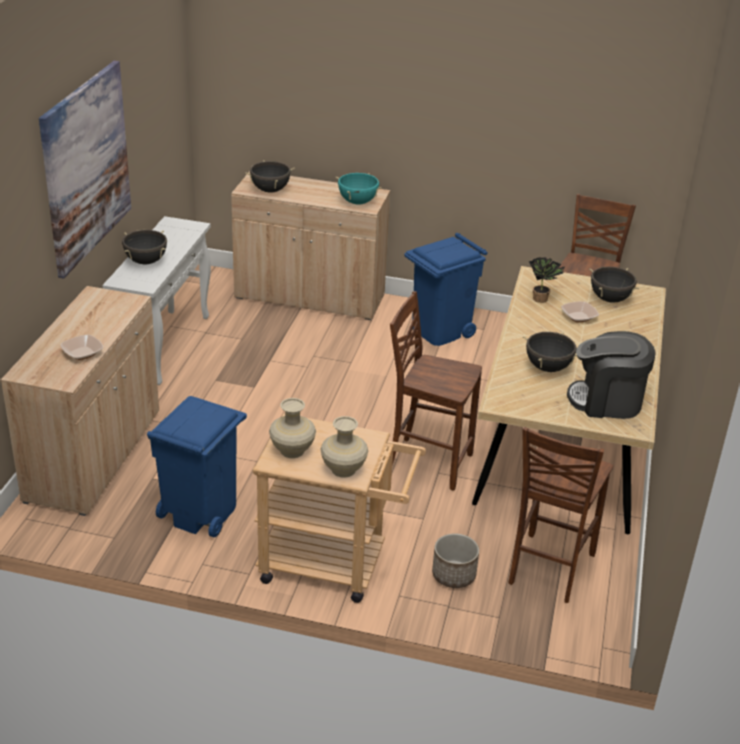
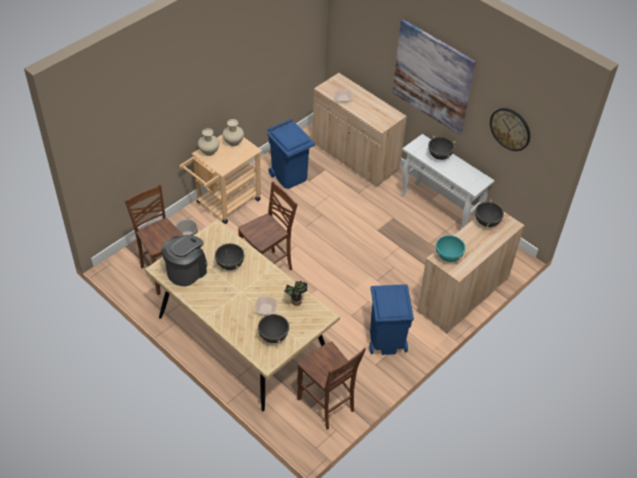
camera: 120 degrees right, 15 degrees up
none -> wall clock [490,108,530,151]

